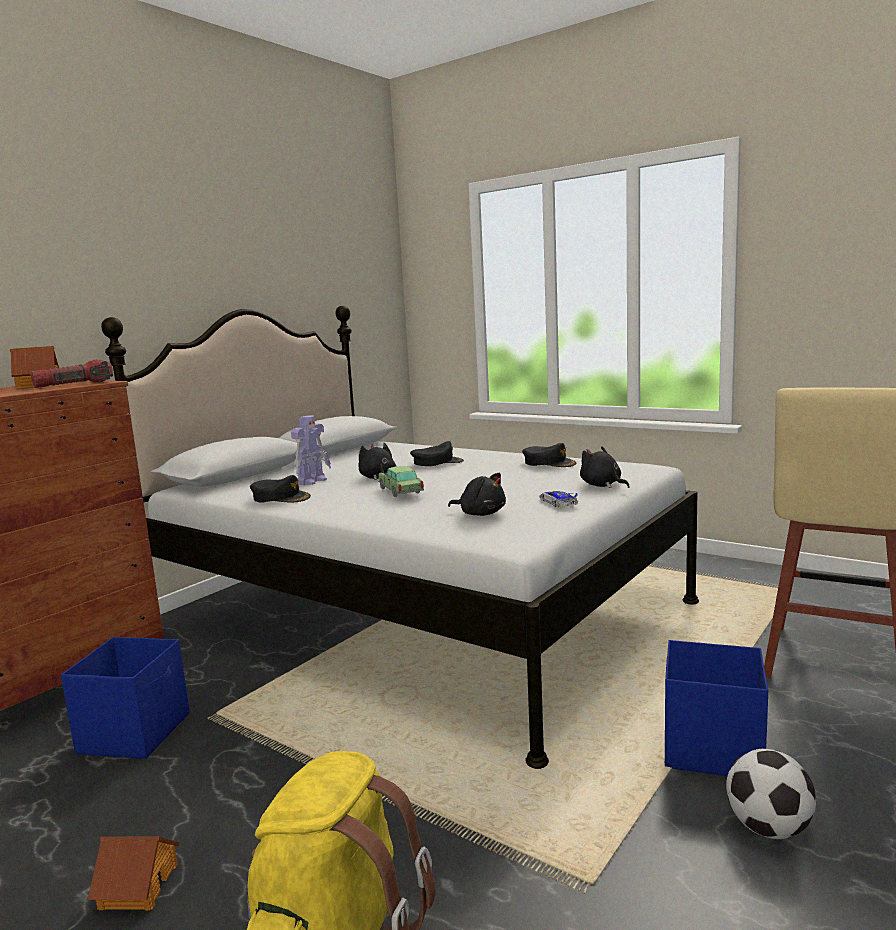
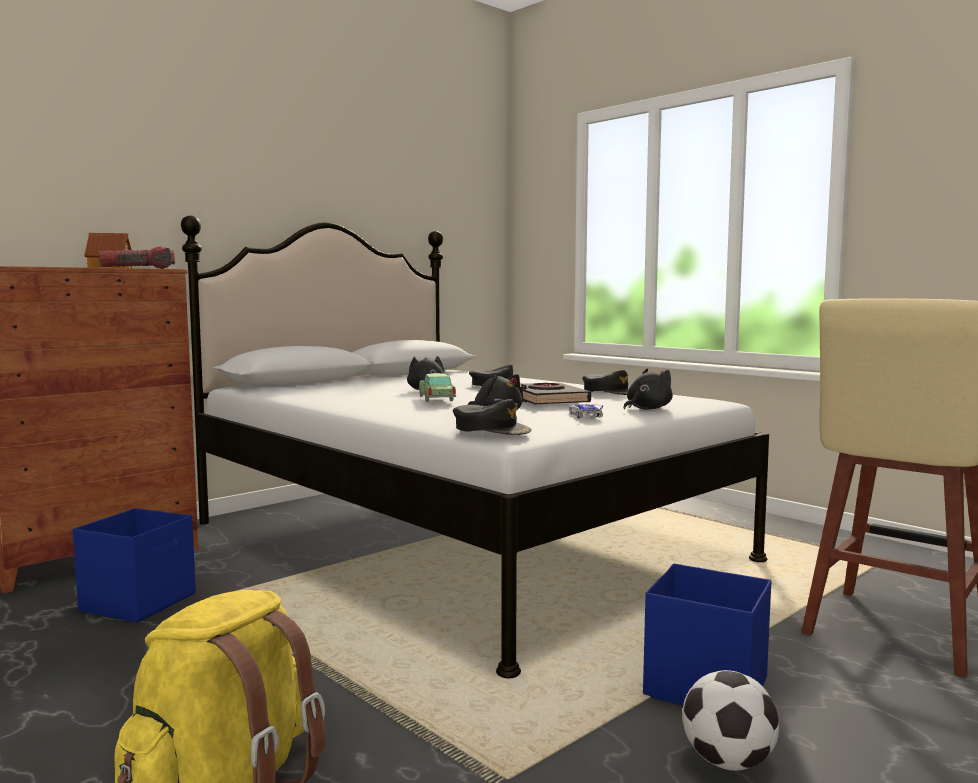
camera: 10 degrees right, 5 degrees down
toy house [88,836,179,911] -> none
black cap [250,475,311,503] -> black cap moved to [453,399,532,435]
toy robot [291,415,331,485] -> none
black plush toy [580,446,630,488] -> black plush toy turned 75 degrees clockwise [623,368,673,410]
none -> black book [519,383,591,404]

